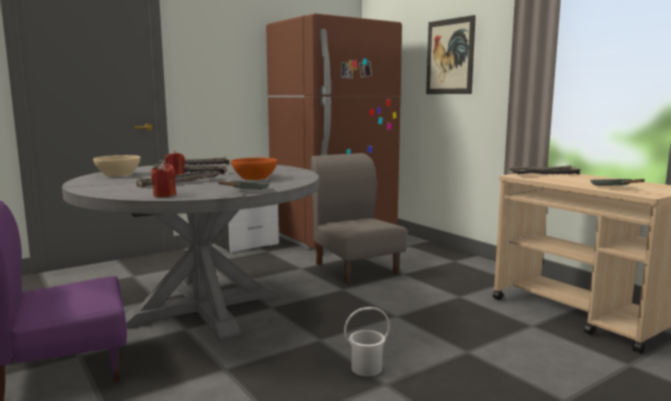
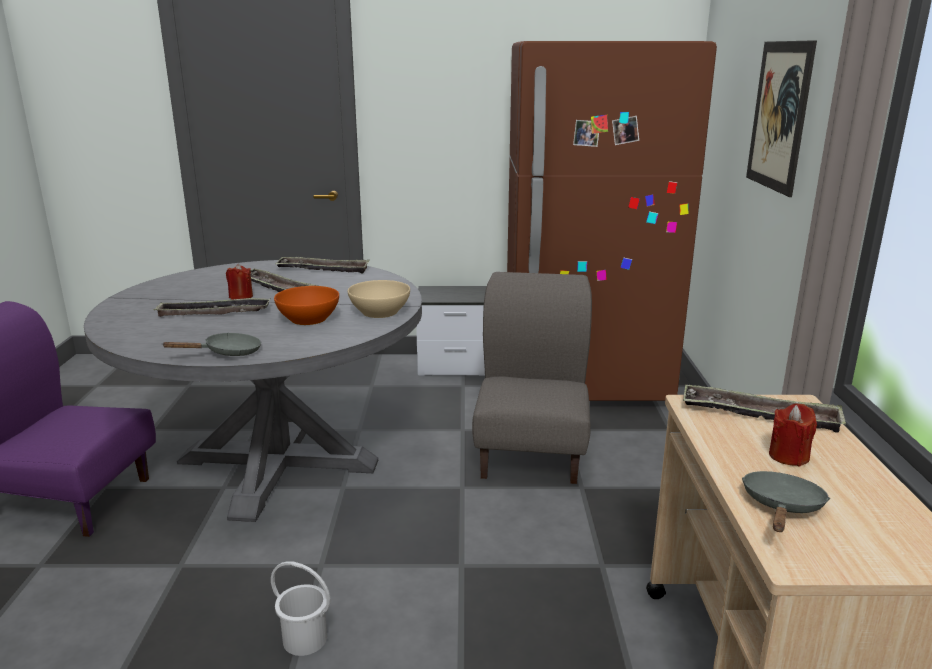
camera: 35 degrees right, 10 degrees up
beige bowl [93,155,140,176] -> beige bowl moved to [348,280,410,318]
red candle [151,163,176,197] -> red candle moved to [769,403,817,466]

